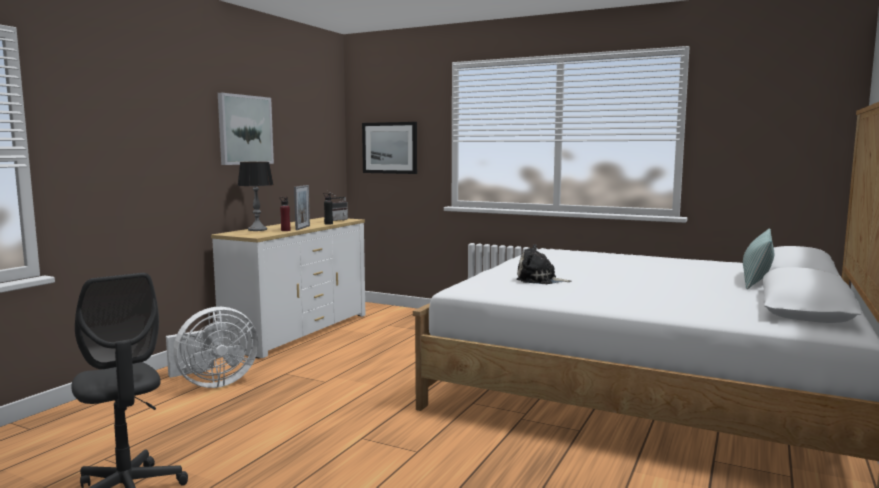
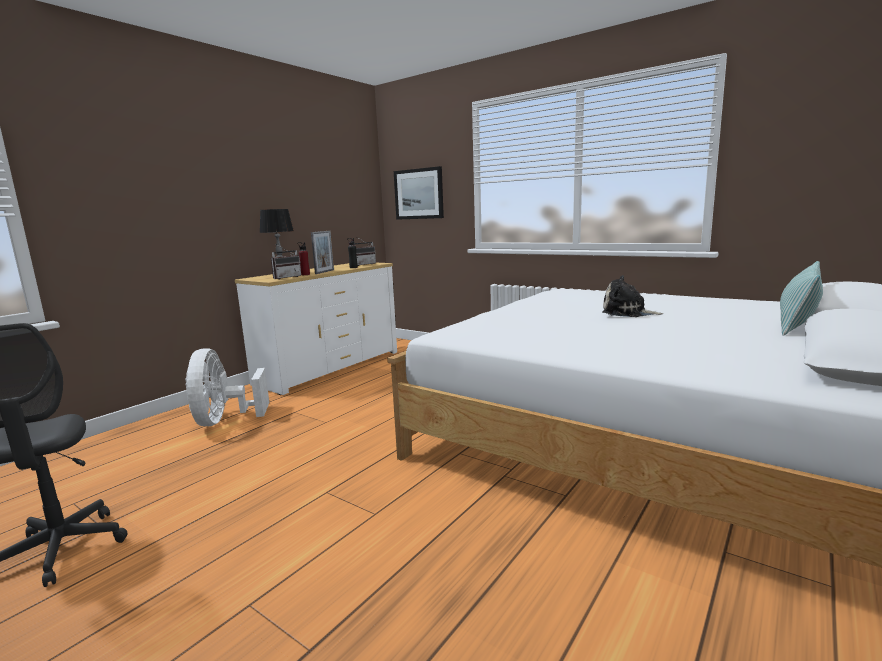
camera: 10 degrees right, 5 degrees up
white fan [166,307,258,388] -> white fan turned 105 degrees clockwise [185,348,269,426]
picture [218,93,274,165] -> none
plush toy [517,244,572,284] -> plush toy moved to [602,275,663,317]
none -> radio [271,244,301,279]

